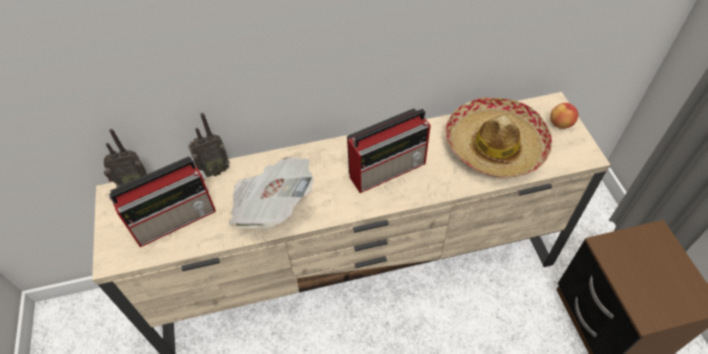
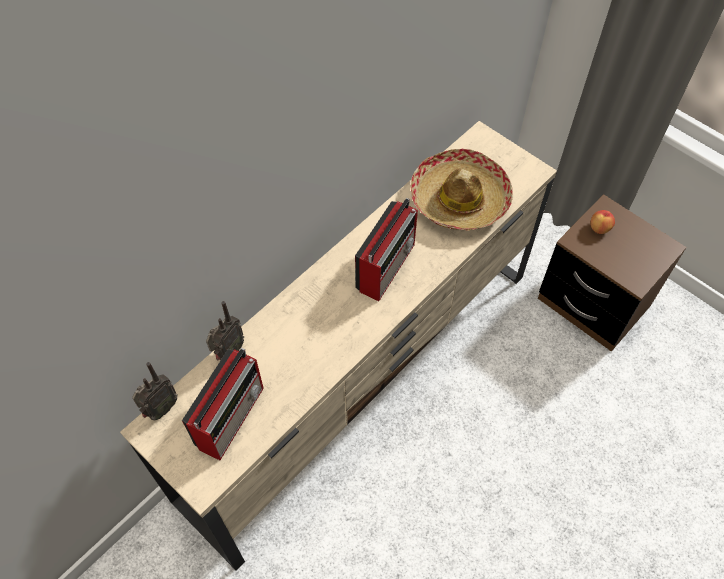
camera: 35 degrees left, 5 degrees up
newspaper [229,157,314,229] -> none
apple [550,103,579,128] -> apple moved to [590,210,615,234]

